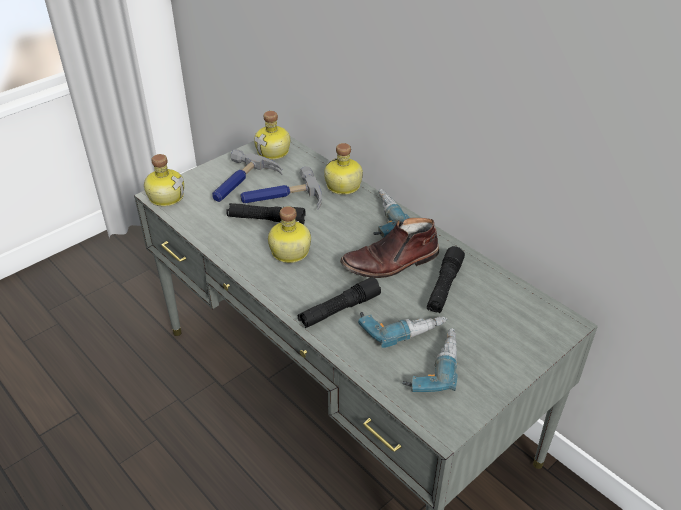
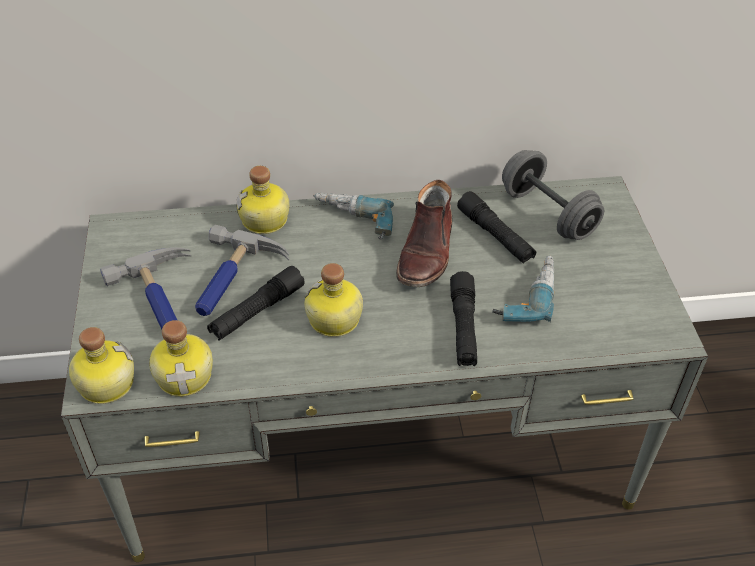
camera: 55 degrees left, 5 degrees up
bottle [254,111,290,160] -> bottle moved to [149,320,213,397]
power drill [402,328,458,392] -> none
none -> grey dumbbell [502,150,604,240]

